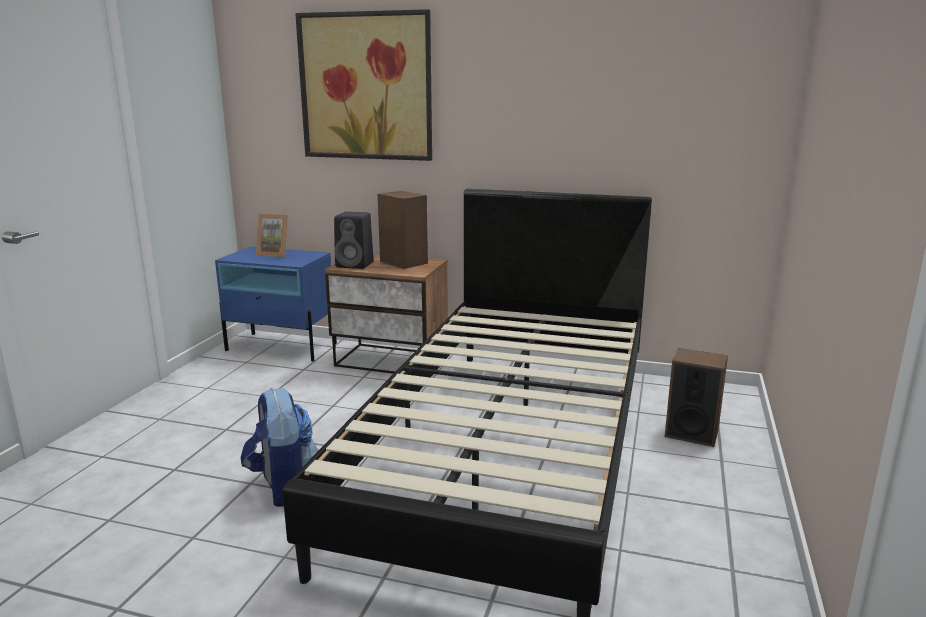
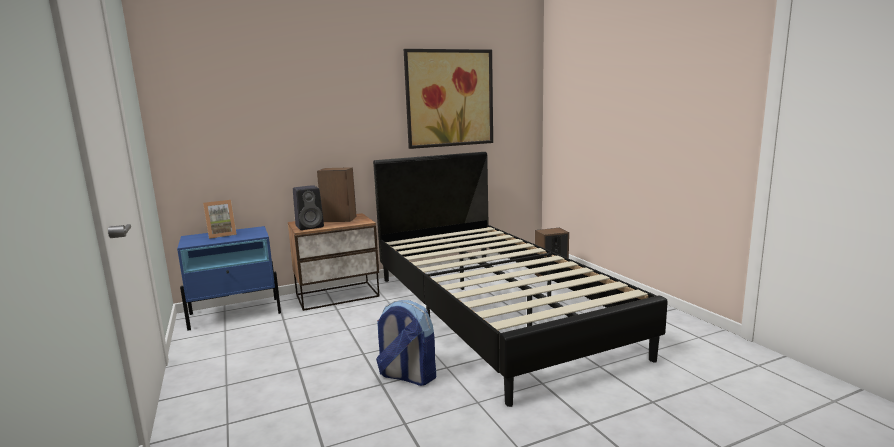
camera: 40 degrees left, 5 degrees down
picture [295,9,432,161] -> picture moved to [404,49,493,149]

